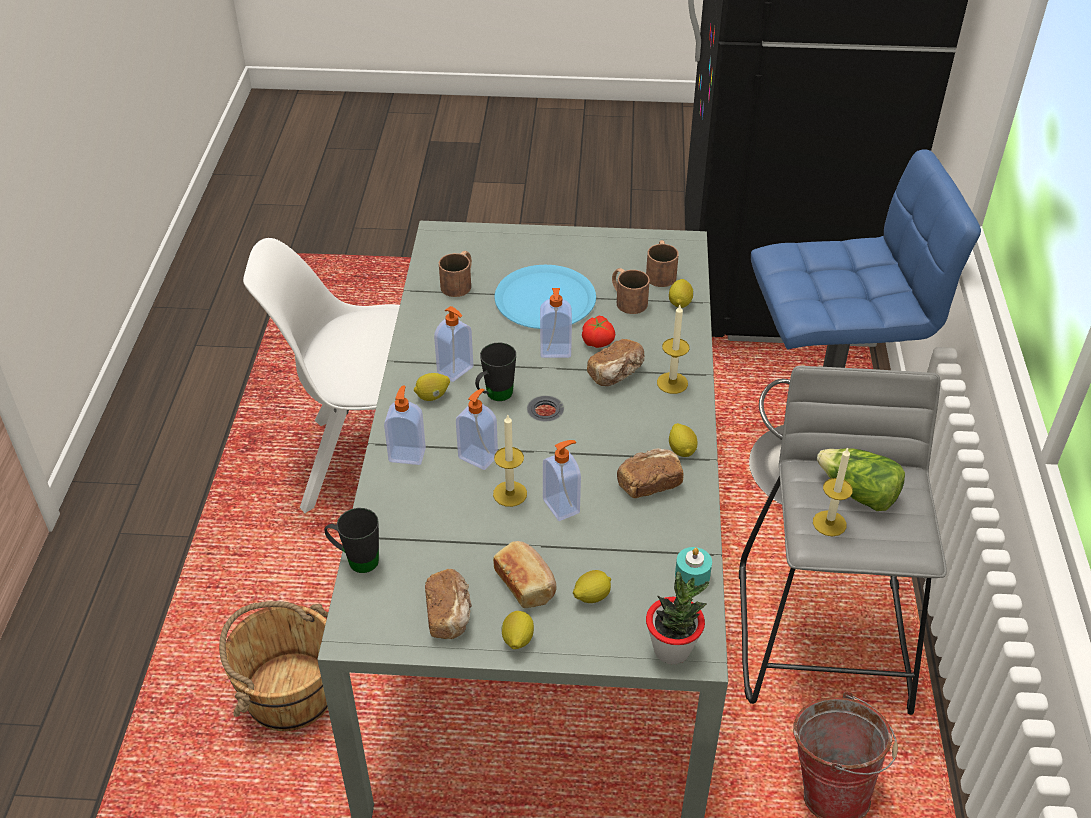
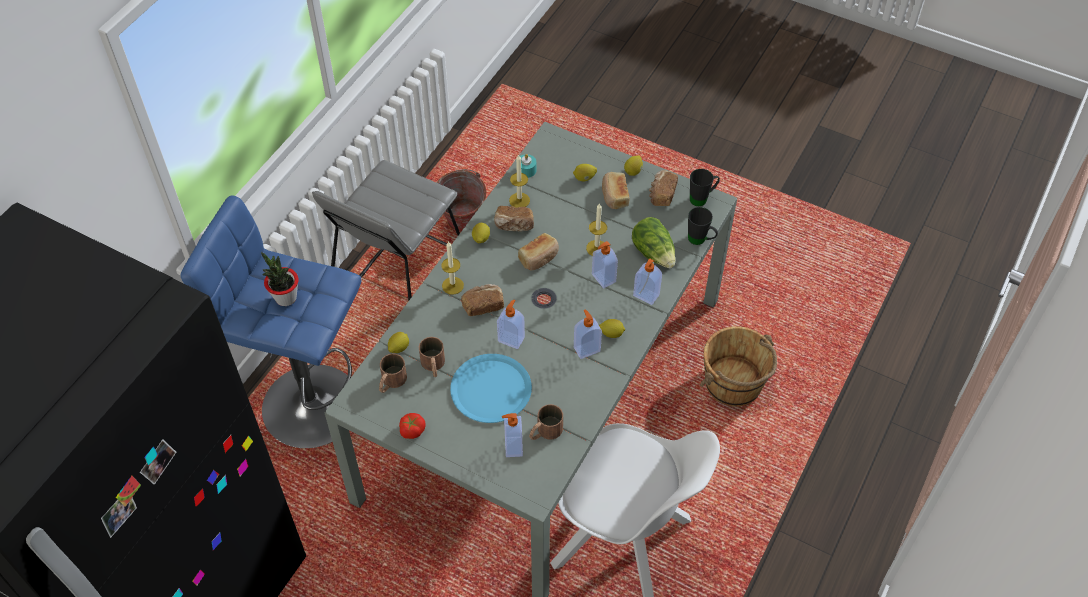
camera: 155 degrees left, 10 degrees up
black mug [475,342,516,401] -> black mug moved to [690,169,720,206]
soap dispenser [543,440,581,521] -> soap dispenser moved to [502,413,523,457]
tomato [582,316,615,348] -> tomato moved to [399,413,426,439]
potted plant [646,572,709,664] -> potted plant moved to [261,252,298,306]
candle [813,447,853,537] -> candle moved to [509,154,530,208]
lettuce [817,448,905,511] -> lettuce moved to [632,217,675,268]
none -> bread [518,233,559,270]

